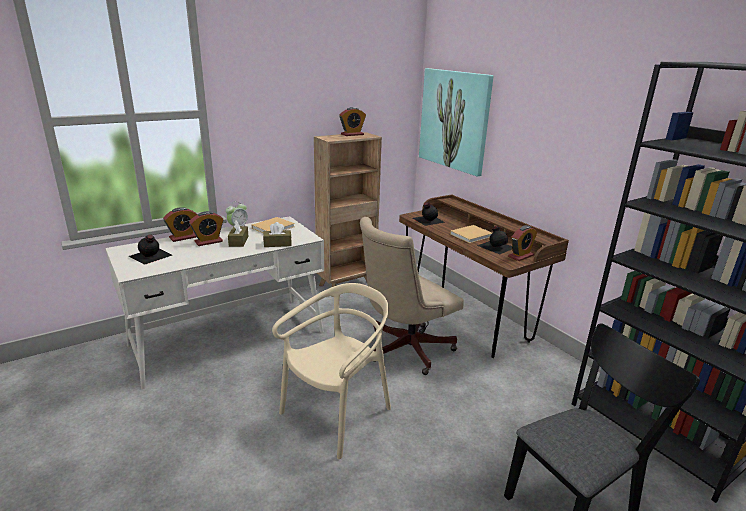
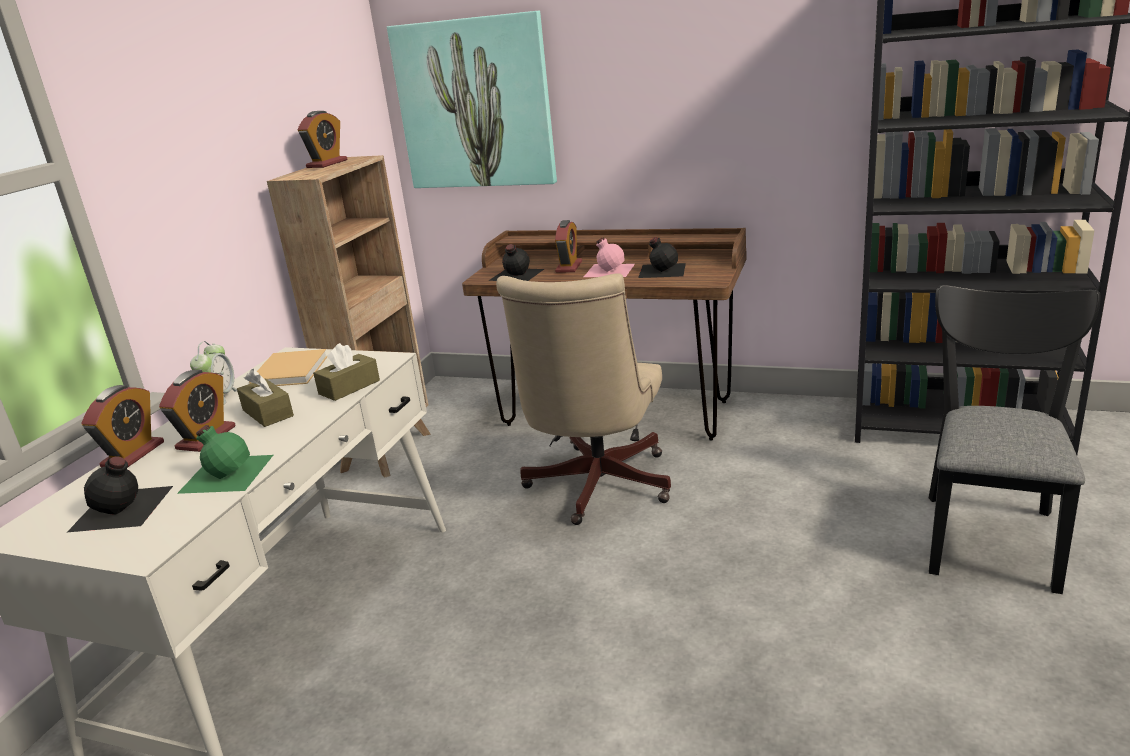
camera: 35 degrees left, 0 degrees up
beige chair [272,283,391,459] -> none
beige book [450,225,492,243] -> pink bottle [584,237,635,277]
alarm clock [508,225,537,261] -> alarm clock moved to [555,220,582,273]
none -> green bottle [177,425,273,494]

